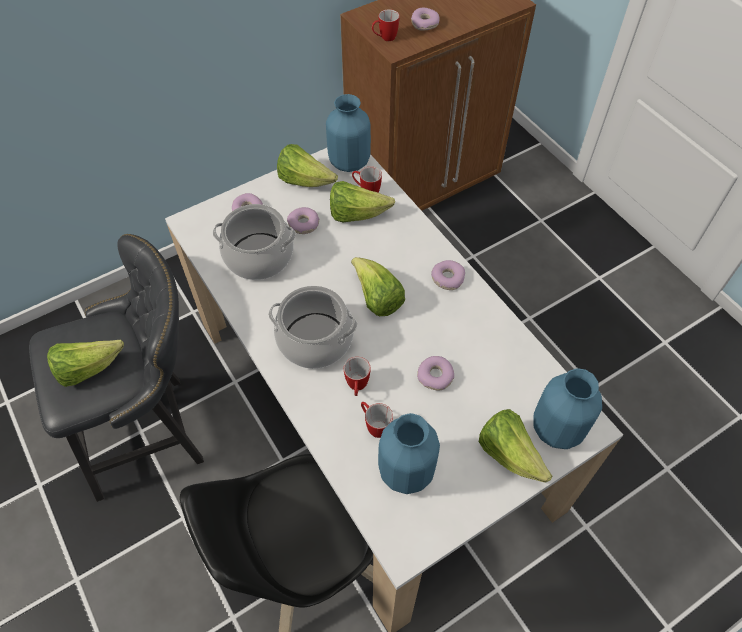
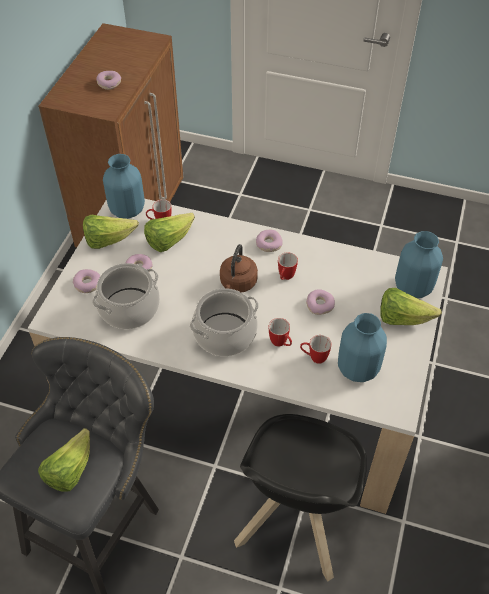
camera: 40 degrees left, 5 degrees down
lettuce [351,257,405,316] -> brown kettle [220,244,258,293]
mug [372,9,400,41] -> mug moved to [278,252,298,280]

